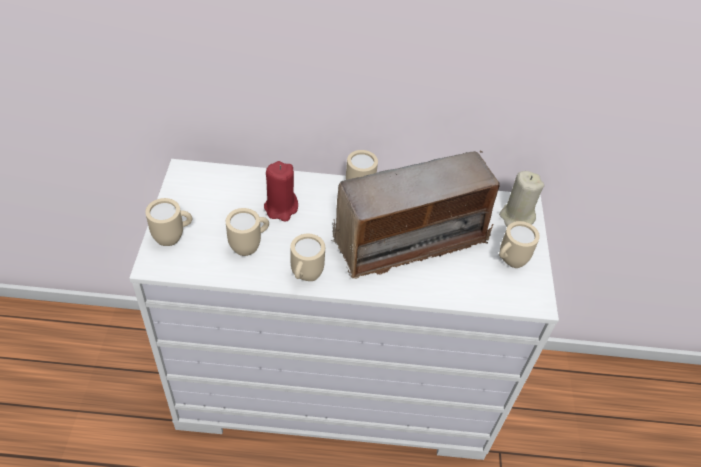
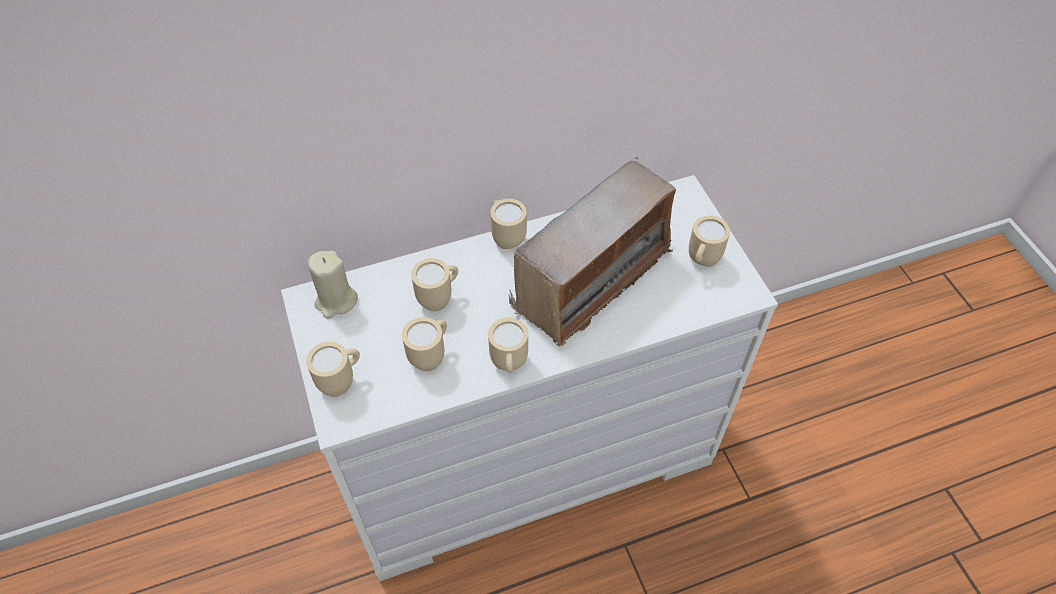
camera: 20 degrees left, 5 degrees up
red candle [264,161,298,222] -> beige mug [411,258,458,311]
beige candle [499,171,544,227] -> beige candle moved to [308,251,358,319]

